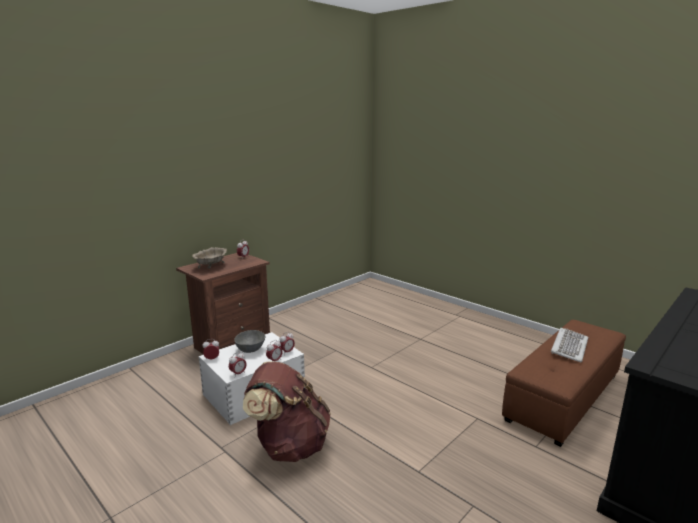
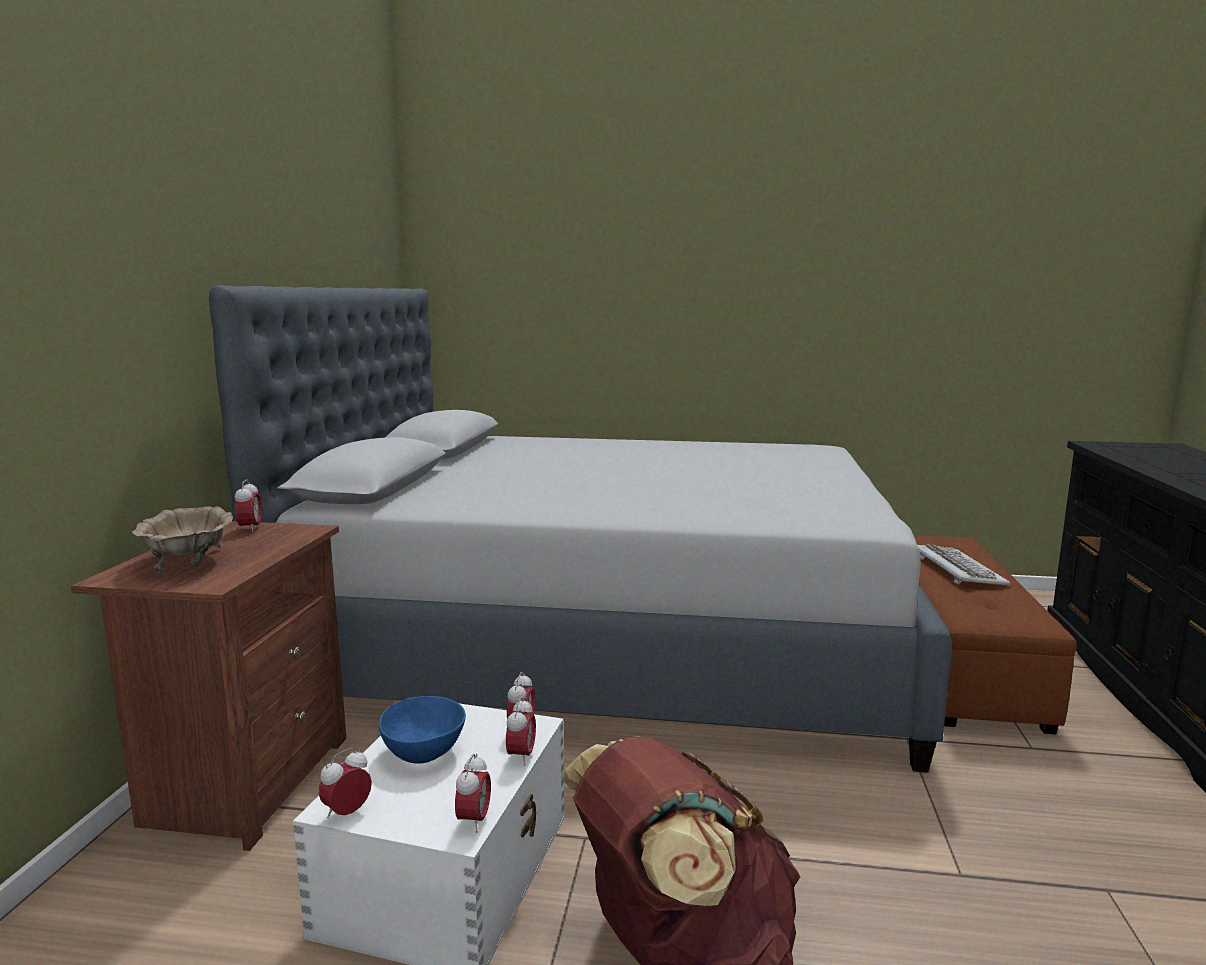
camera: 35 degrees left, 5 degrees down
grey bowl [234,330,265,353] -> blue bowl [379,696,466,764]
none -> grey bed [209,285,952,773]

